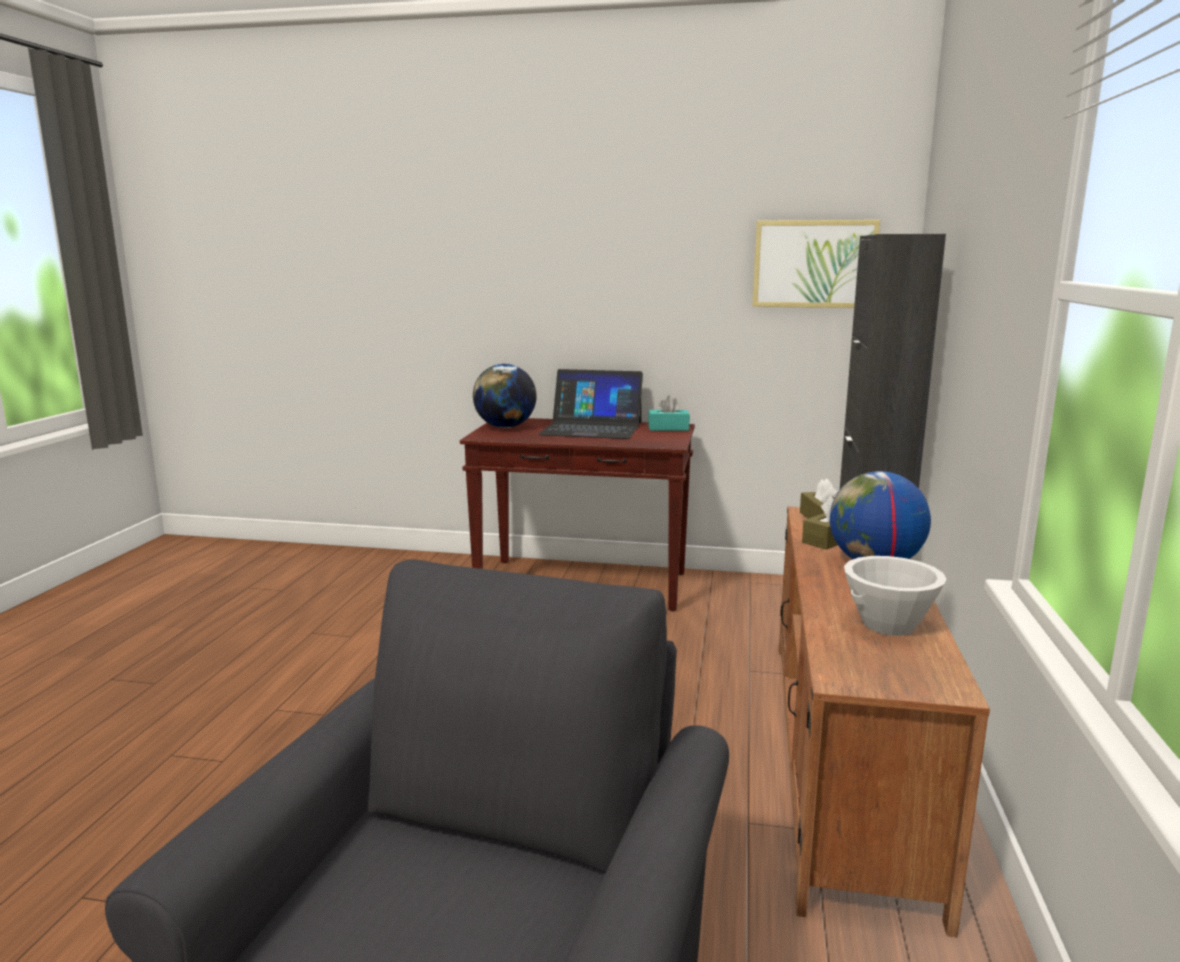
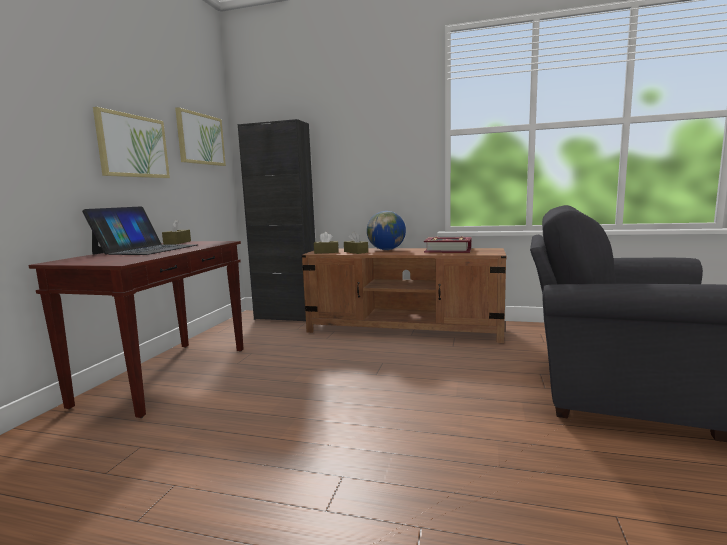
camera: 85 degrees left, 5 degrees down
globe [473,364,537,428] -> none
turquoise tissue box [648,396,690,431] -> brown tissue box [162,219,191,245]
white bowl [844,556,947,636] -> book [424,236,471,253]
none -> picture [93,107,170,178]

